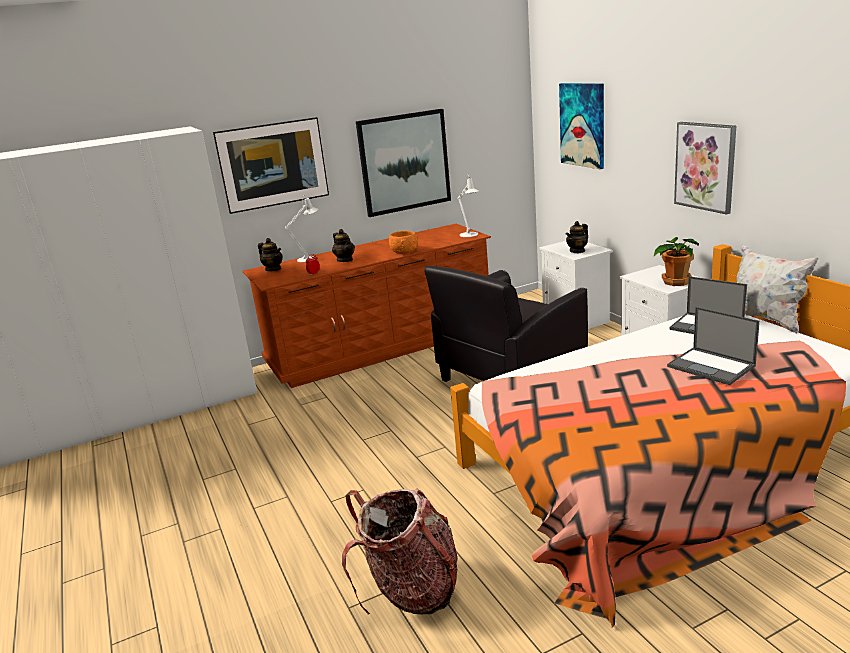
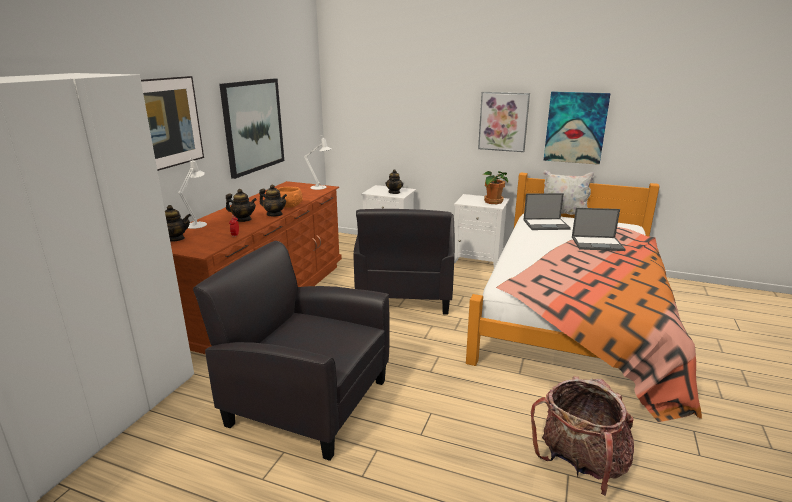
camera: 45 degrees left, 0 degrees up
picture [559,83,604,169] -> picture moved to [543,91,611,165]
none -> black armchair [193,241,390,461]
none -> teapot [259,184,287,217]

